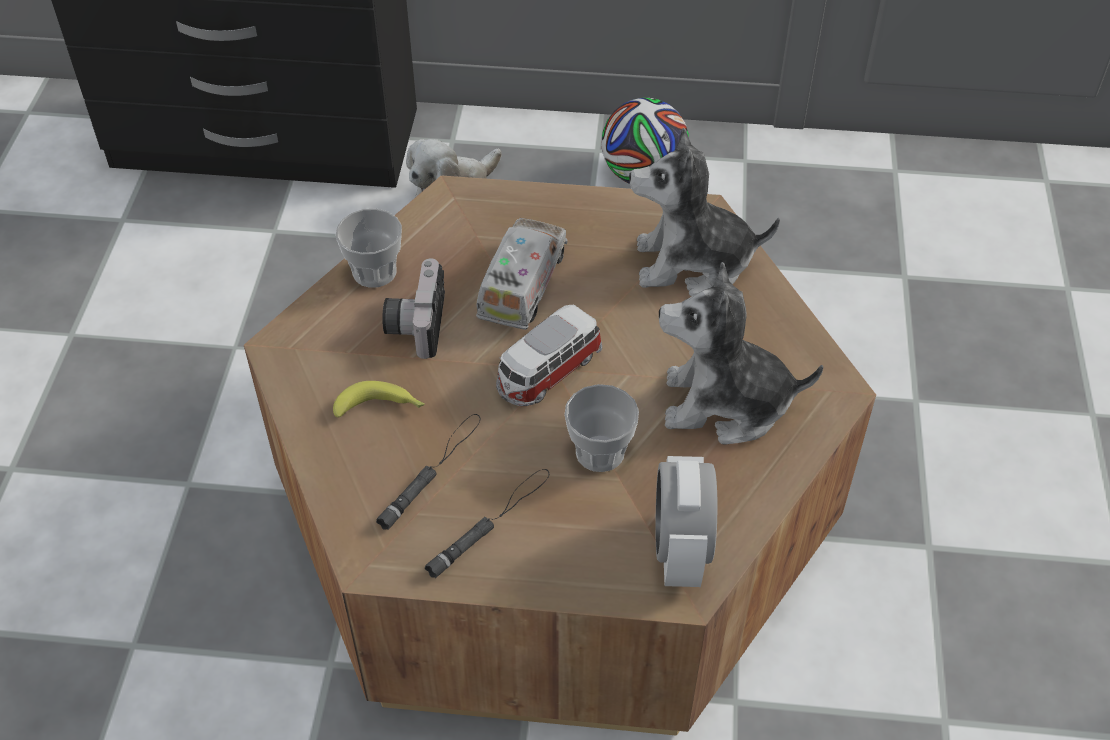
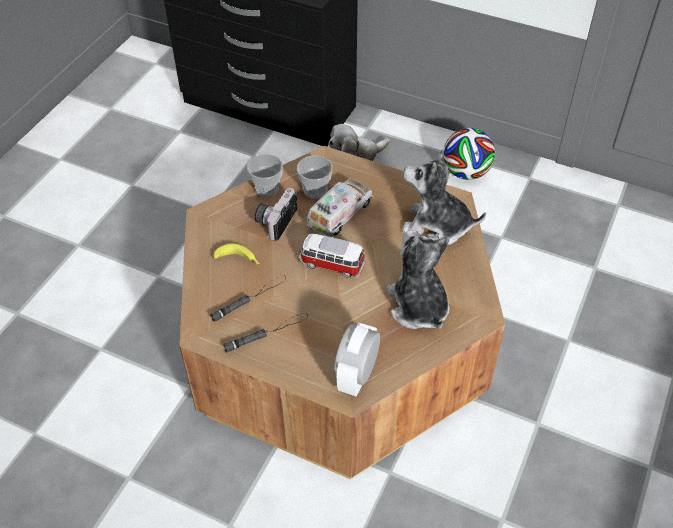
camera: 20 degrees right, 0 degrees up
toy car [496,305,602,406] -> toy car turned 45 degrees clockwise [299,234,366,278]
cup [564,384,639,472] -> cup moved to [297,155,333,199]
plush toy [659,262,823,445] -> plush toy turned 45 degrees clockwise [387,230,450,329]

